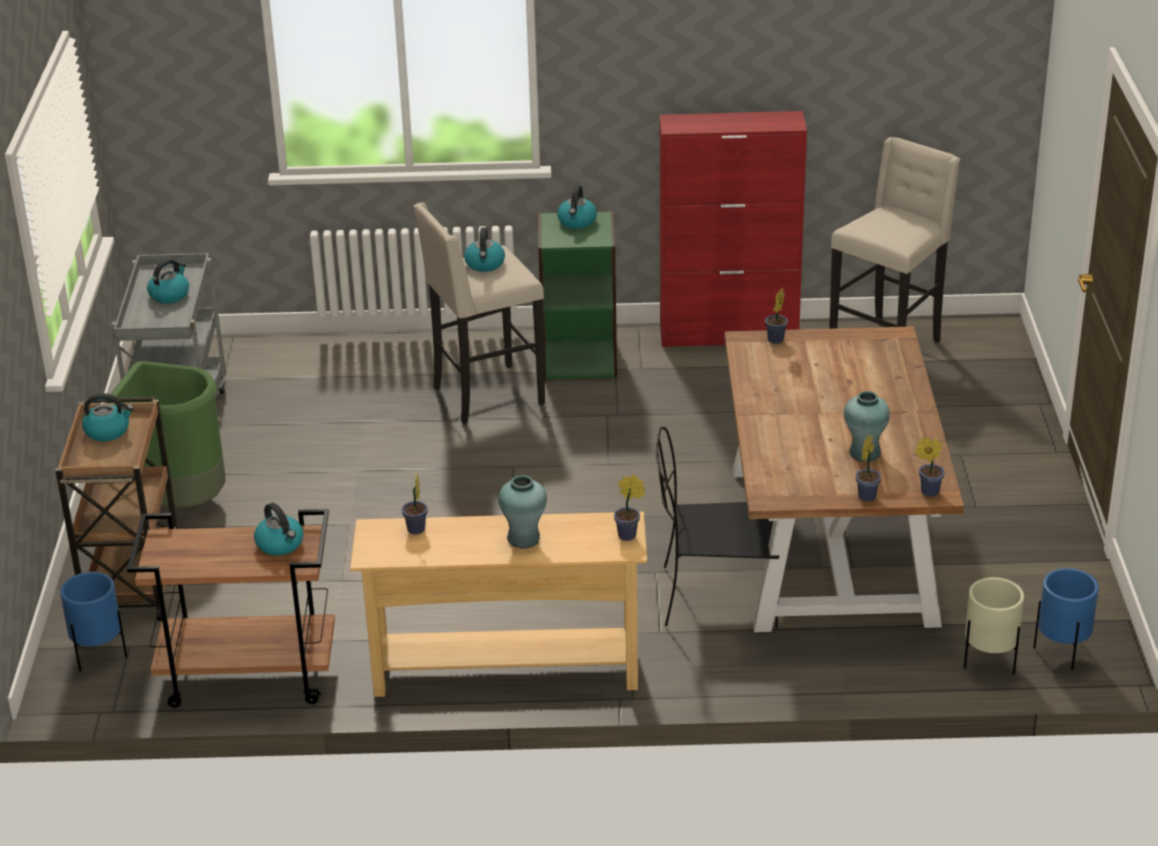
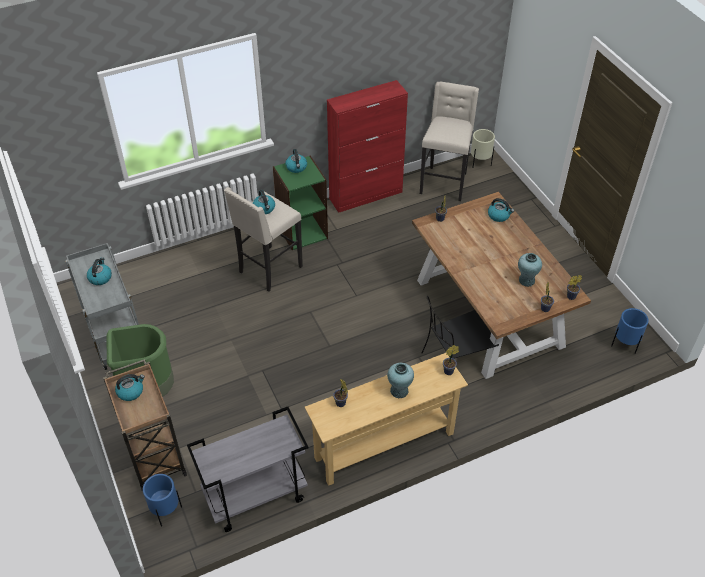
camera: 25 degrees left, 15 degrees up
brown cart [127,509,335,708] -> grey cart [187,407,309,532]
kettle [254,503,304,556] -> kettle moved to [488,198,514,222]
beige planter [964,577,1024,675] -> beige planter moved to [471,129,495,168]

